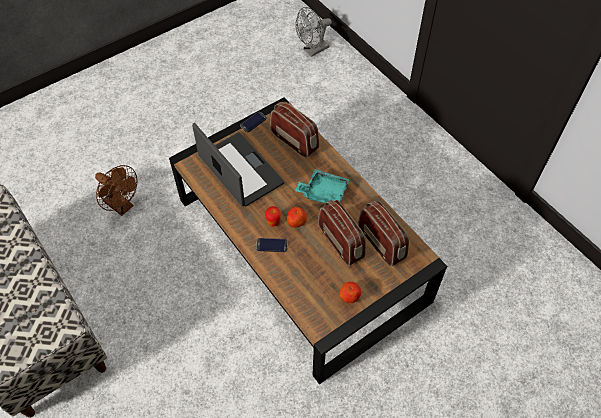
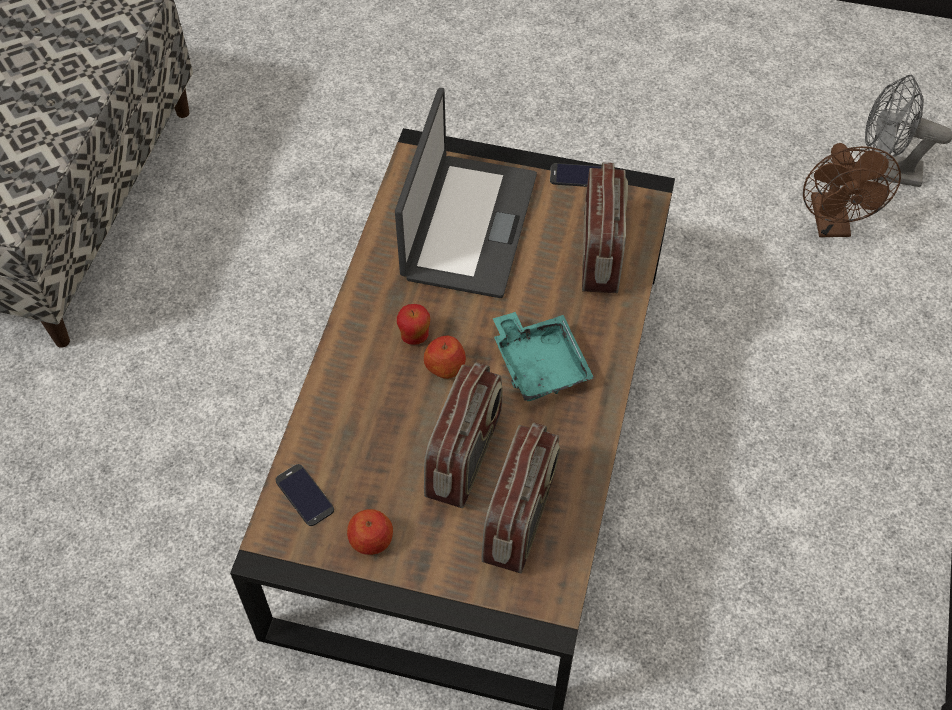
camera: 50 degrees right, 0 degrees up
brown fan [95,165,138,216] -> brown fan moved to [803,143,901,237]
phone [256,238,288,252] -> phone moved to [275,464,334,526]

